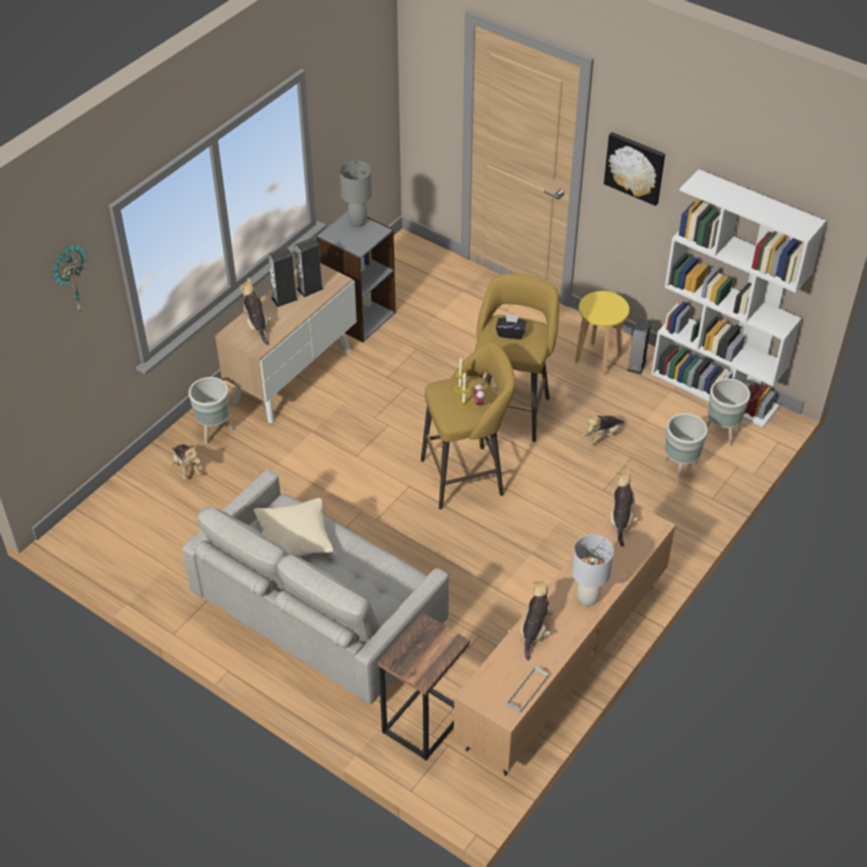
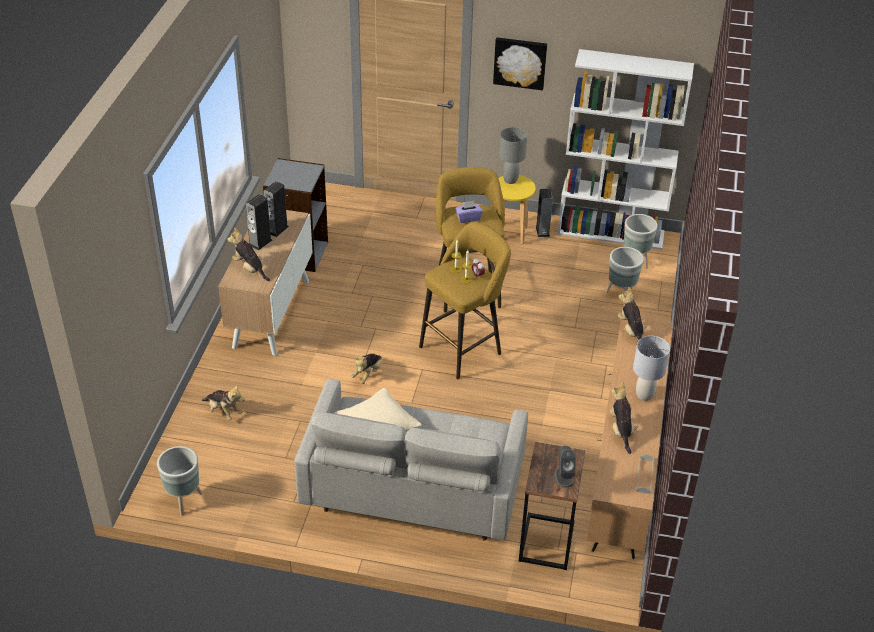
camera: 25 degrees left, 5 degrees down
wall clock [52,243,87,311] -> none
grey planter [189,377,234,444] -> grey planter moved to [157,446,202,515]
grey table lamp [340,161,372,227] -> grey table lamp moved to [499,127,527,184]
black tissue box [496,314,527,339] -> purple tissue box [455,201,483,223]
plush toy [583,415,624,445] -> plush toy moved to [351,353,382,384]
none -> grey speaker [555,446,576,488]

